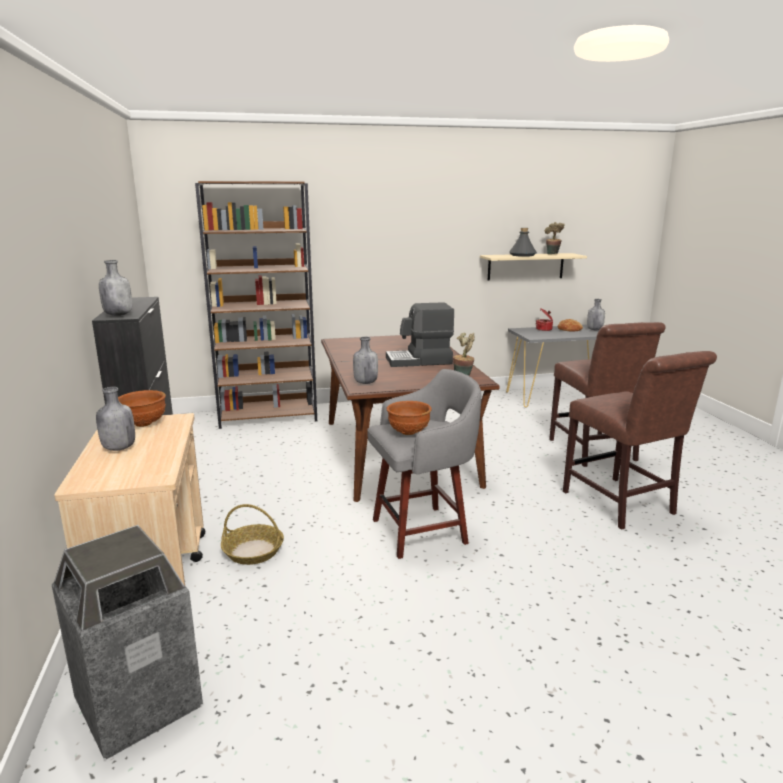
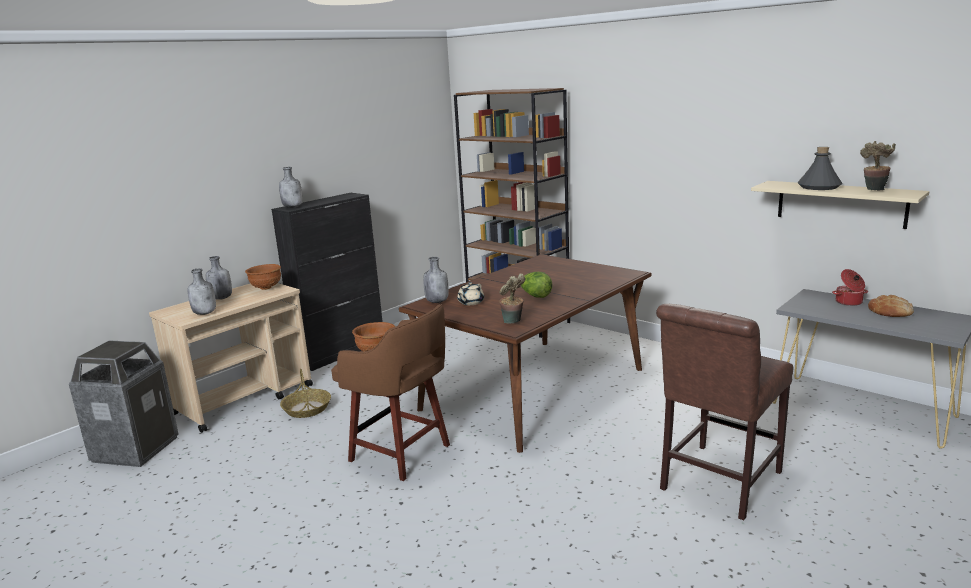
camera: 55 degrees right, 0 degrees up
grey stool [367,369,482,559] -> brown stool [331,304,450,481]
coffee machine [386,302,454,367] -> lettuce [521,272,553,298]
brown chair [563,351,717,530] -> none
grey bottle [587,299,605,330] -> grey bottle moved to [187,268,216,315]
none -> beige teapot [457,282,484,305]

